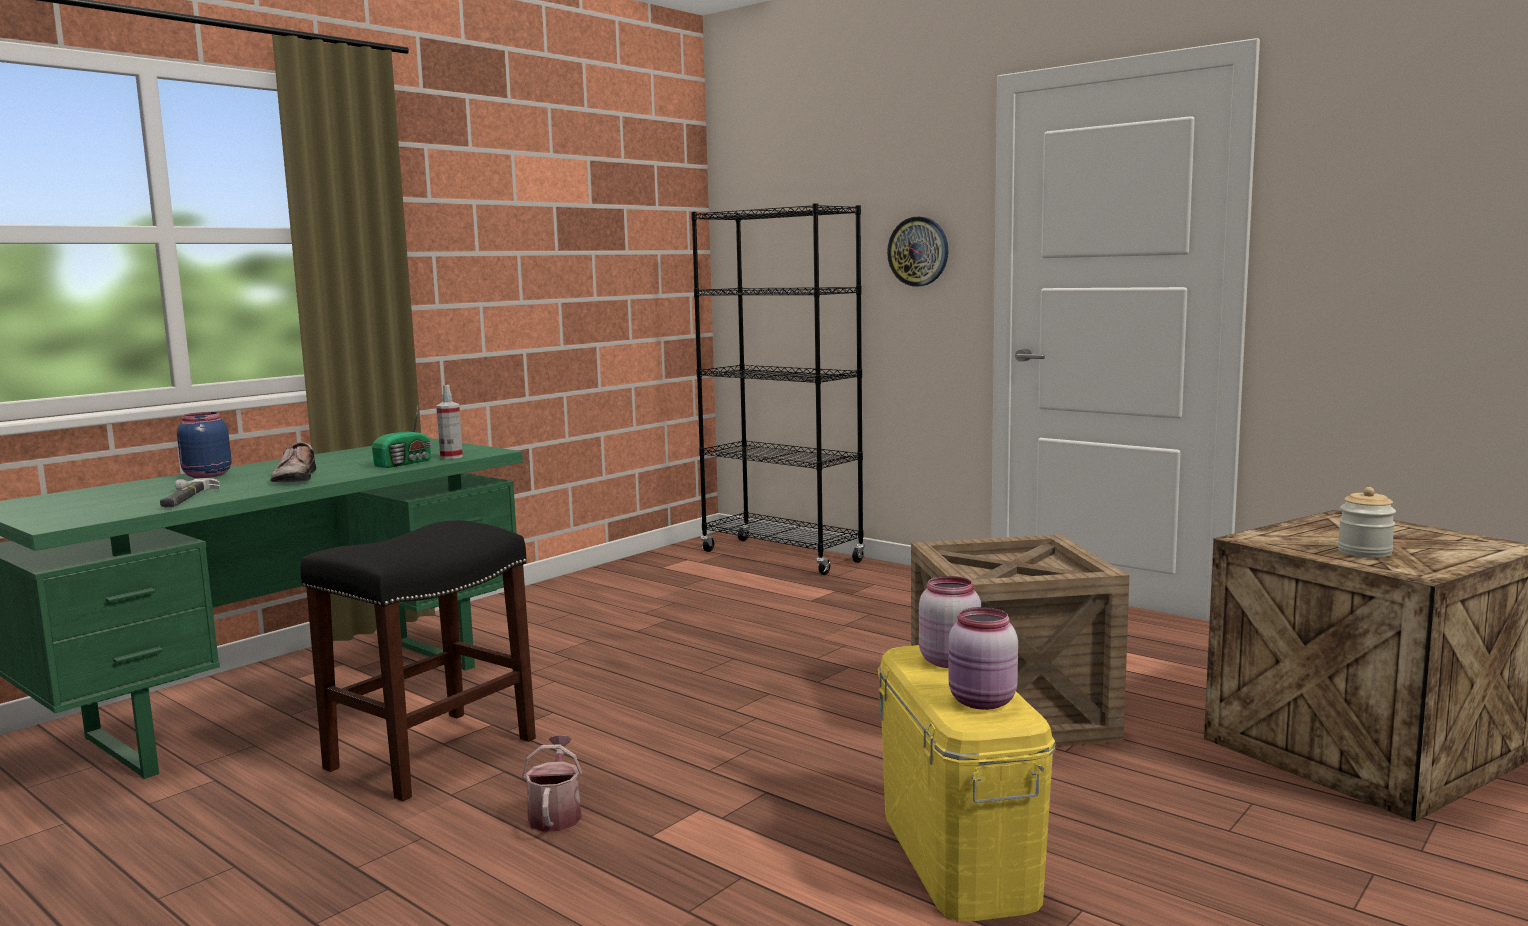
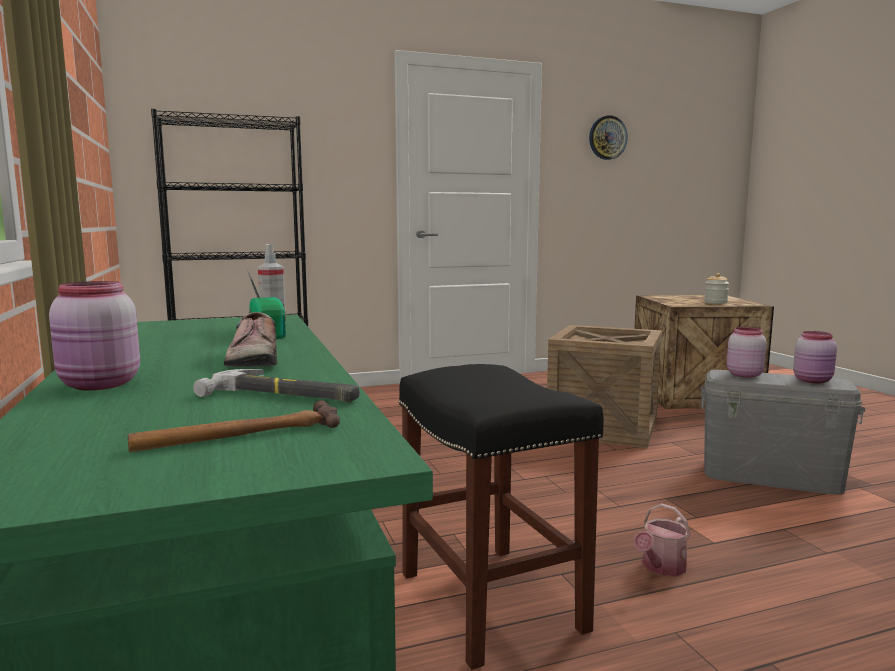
camera: 60 degrees left, 0 degrees up
blue jar [177,412,231,478] -> pink jar [49,281,140,390]
shoe [271,442,316,482] -> shoe turned 60 degrees clockwise [224,312,278,367]
watering can [522,735,582,832] -> watering can turned 75 degrees counterclockwise [633,503,691,576]
yellow storage box [878,645,1056,921] -> grey storage box [701,370,865,495]
wall clock [887,217,948,286] -> wall clock moved to [589,115,628,160]
none -> hammer [128,400,340,452]

